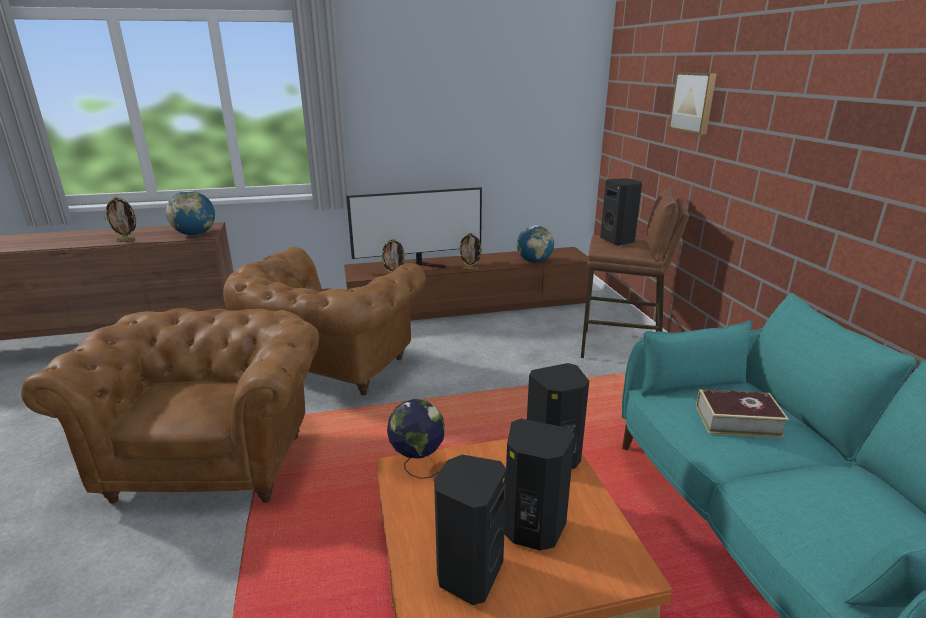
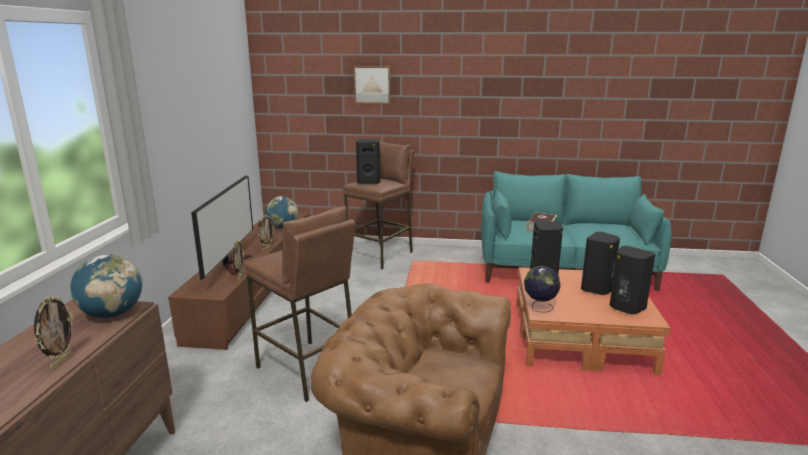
camera: 70 degrees left, 5 degrees down
brown armchair [223,247,426,395] -> brown stool [244,206,355,402]

